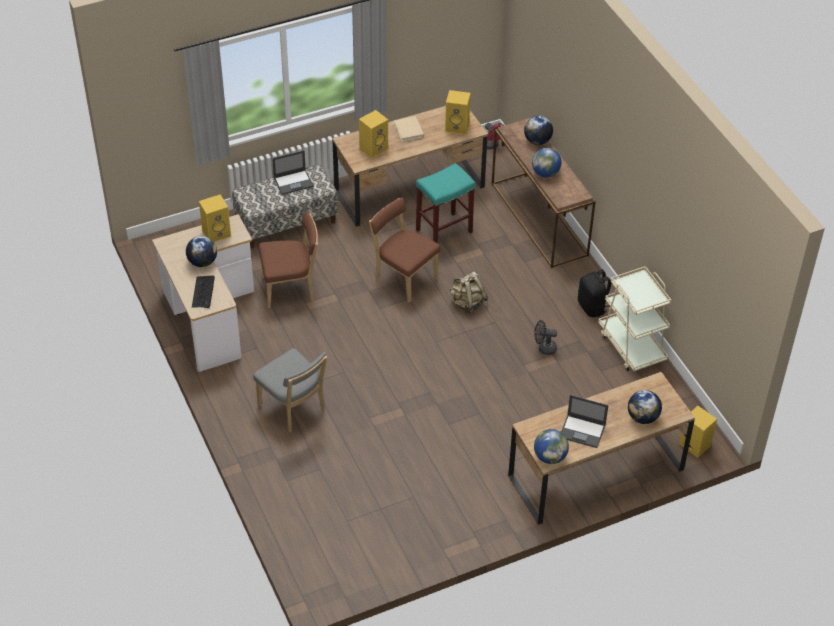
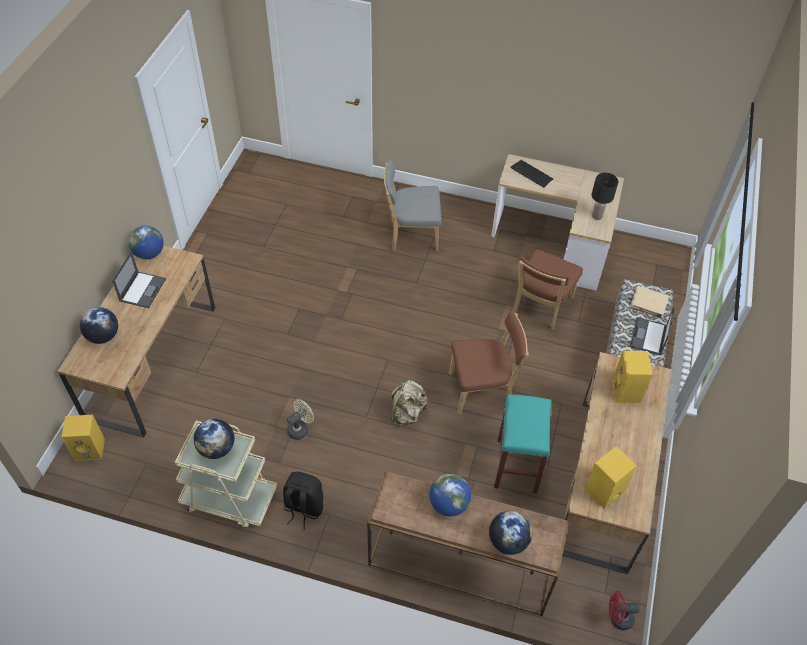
camera: 130 degrees right, 5 degrees up
globe [186,236,217,267] -> globe moved to [194,419,235,459]
yellow speaker [199,194,231,242] -> black table lamp [592,173,618,220]
beige book [394,116,425,142] -> beige book moved to [630,286,669,318]
black fan [534,320,557,355] -> beige fan [287,399,314,440]
laptop [561,395,608,448] -> laptop turned 135 degrees clockwise [112,251,166,308]

